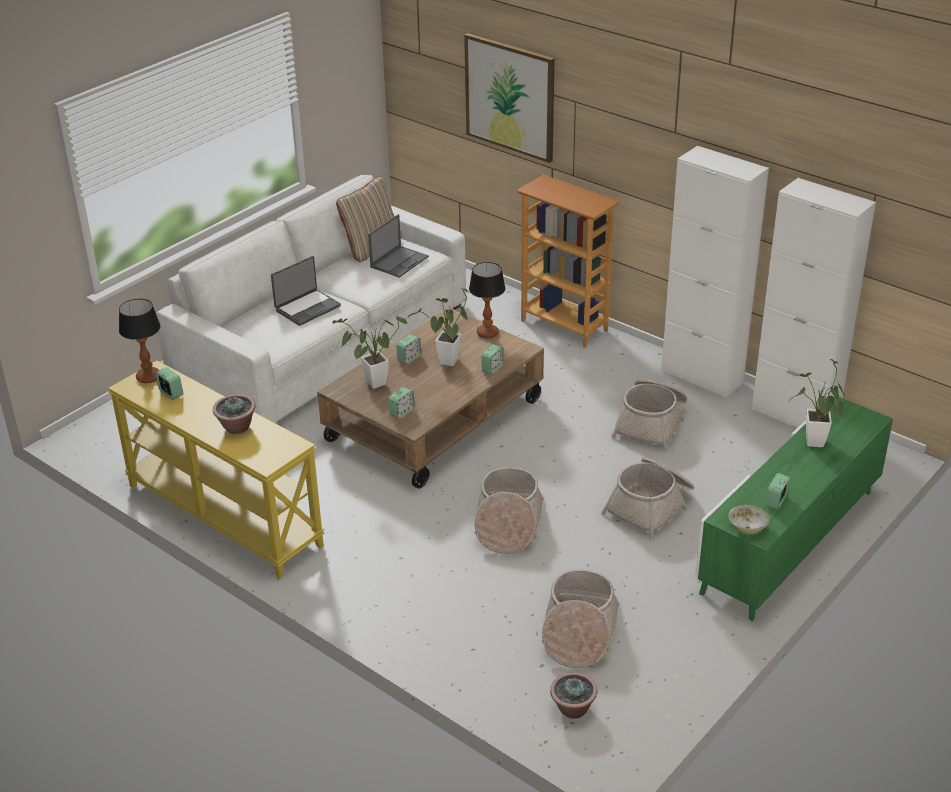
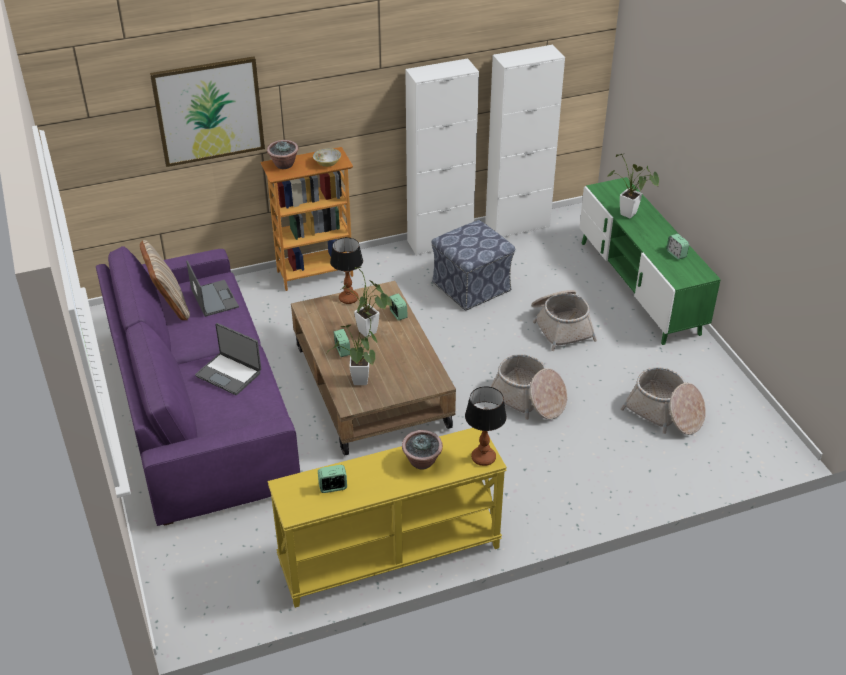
camera: 60 degrees left, 5 degrees up
table lamp [119,299,161,383] -> table lamp moved to [465,386,507,466]
white sofa [156,175,466,423] -> purple sofa [96,246,300,526]
laptop [271,256,341,326] -> laptop turned 135 degrees clockwise [195,323,261,395]
alarm clock [388,387,415,419] -> none
potted plant [550,672,597,719] -> potted plant moved to [267,140,299,169]
basket [611,379,687,452] -> ottoman [432,220,515,310]
bowl [728,505,770,534] -> bowl moved to [313,148,341,167]

